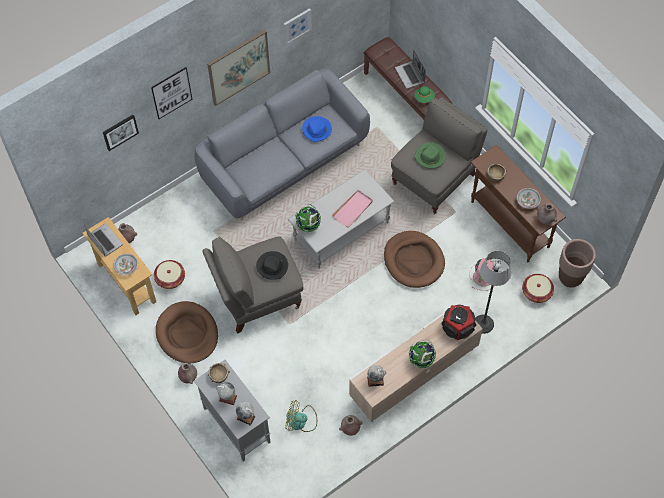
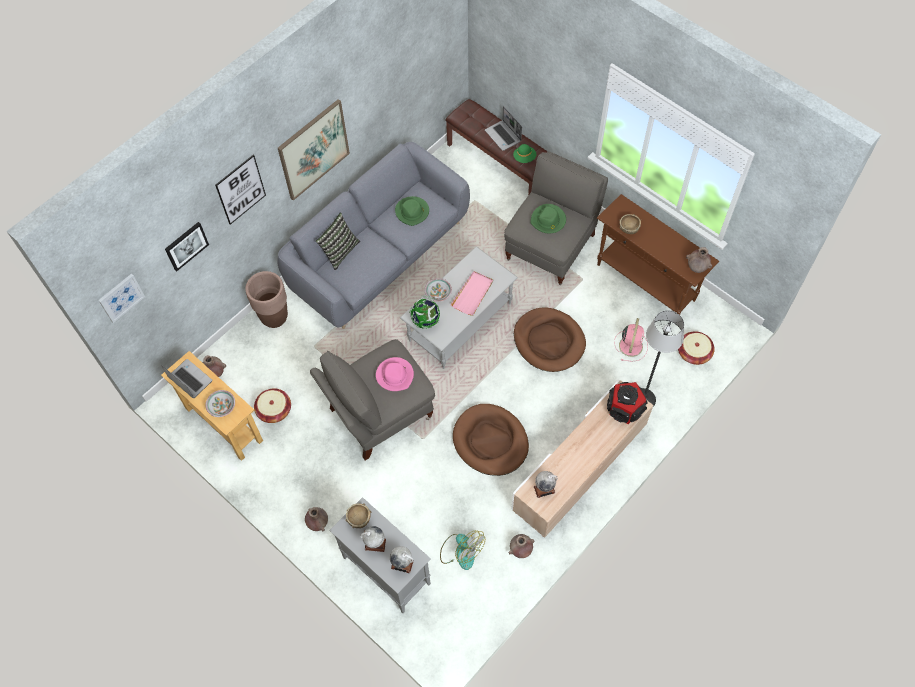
camera: 10 degrees left, 0 degrees up
brown dog bed [156,301,218,363] -> brown dog bed moved to [453,404,529,476]
black hat [256,251,288,280] -> pink hat [376,357,414,391]
picture [284,8,312,45] -> picture moved to [98,273,145,323]
fan [285,400,317,432] -> fan turned 135 degrees counterclockwise [440,530,485,570]
blue hat [302,116,332,142] -> green hat [395,196,429,226]
globe [409,339,436,369] -> none
bowl [517,188,541,209] -> bowl moved to [424,278,452,302]
brown planter [559,239,596,288] -> brown planter moved to [245,271,288,328]
none -> pillow [316,212,360,270]

